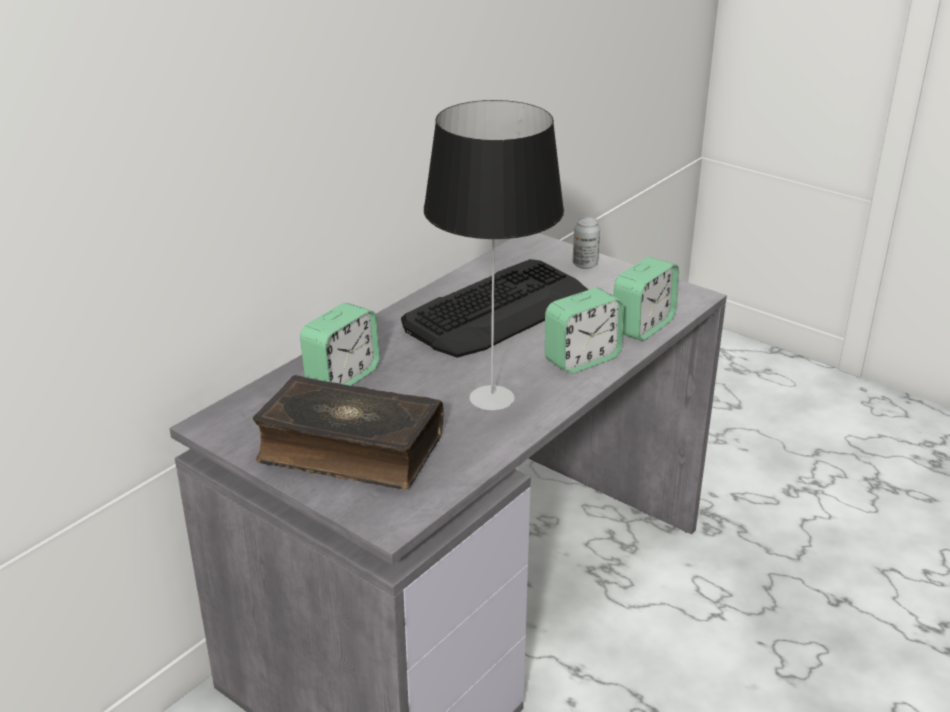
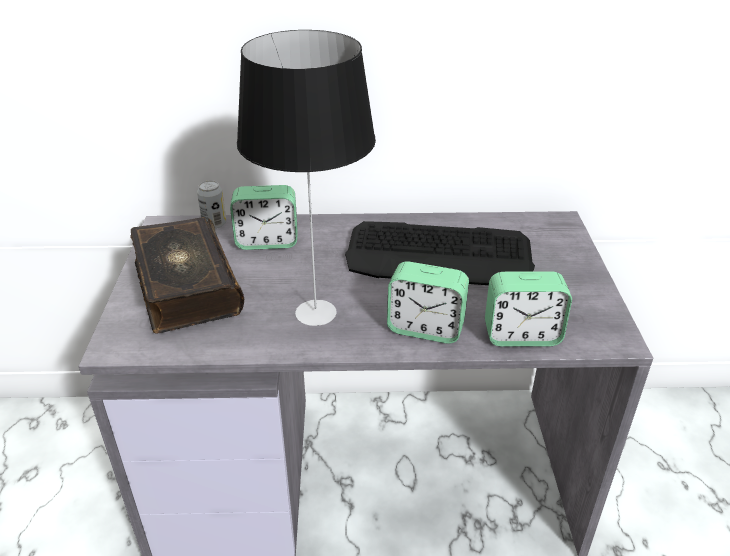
camera: 50 degrees right, 5 degrees up
can [573,217,600,269] -> can moved to [197,180,226,229]

